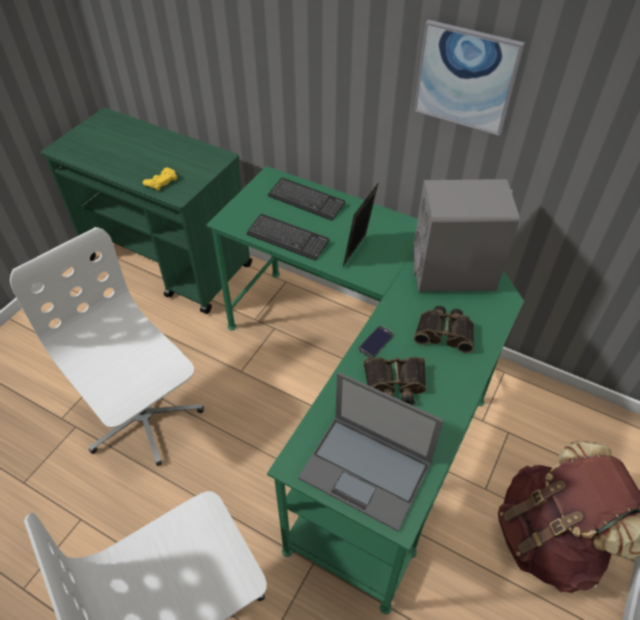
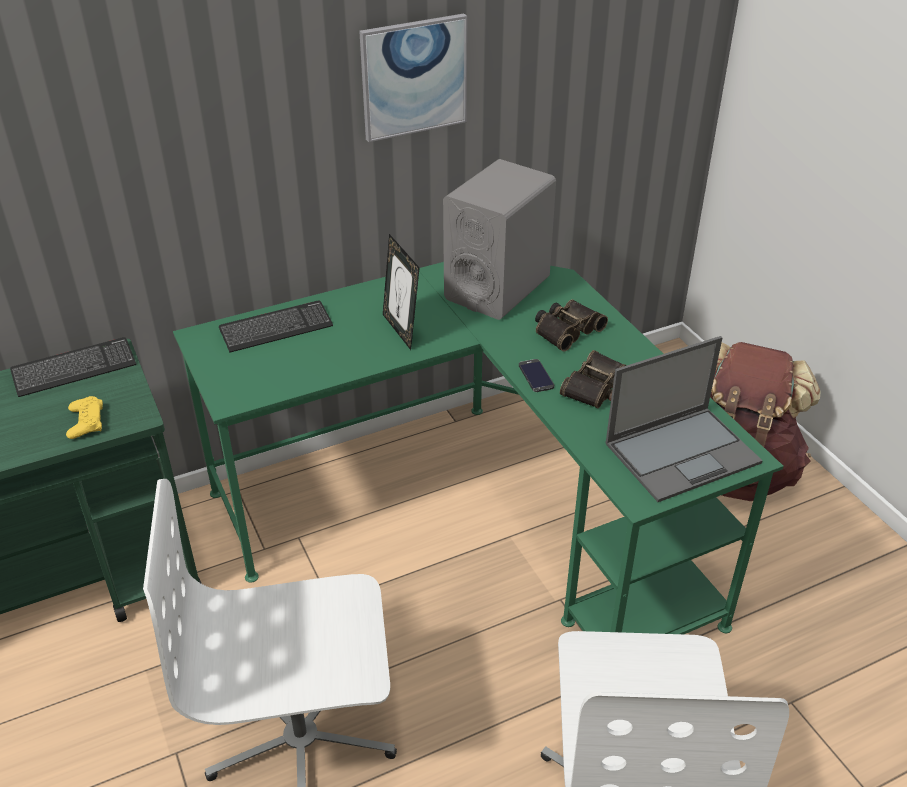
camera: 55 degrees left, 10 degrees down
keyboard [246,214,329,261] -> keyboard moved to [10,337,136,397]

